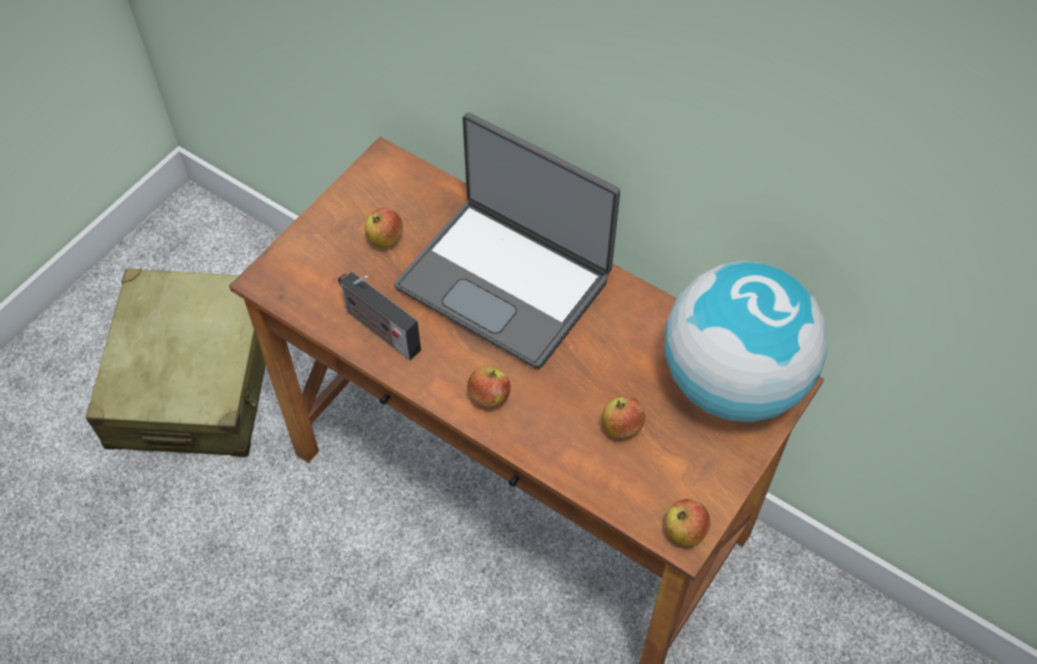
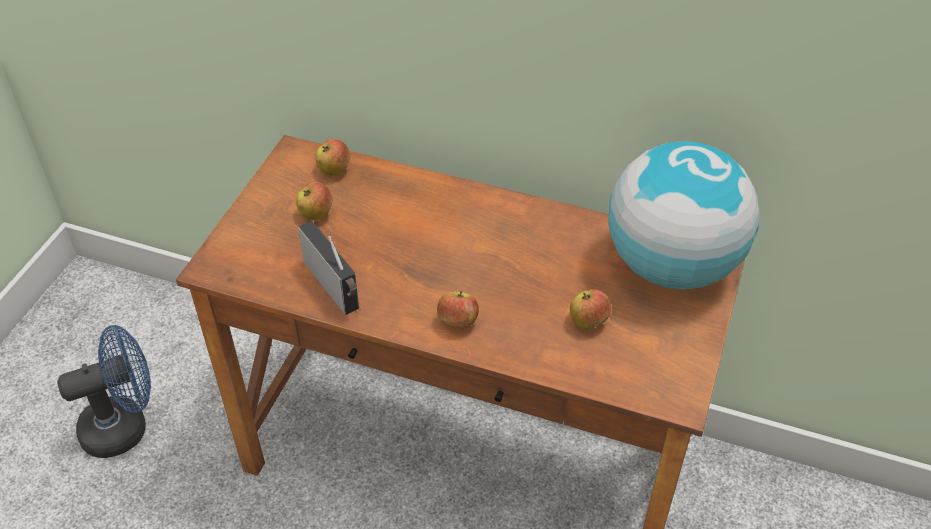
camera: 15 degrees left, 10 degrees down
beige suitcase [86,269,266,457] -> blue fan [57,325,151,458]
radio [338,272,421,360] -> radio turned 150 degrees counterclockwise [298,221,359,315]
laptop [394,113,620,369] -> none
apple [665,499,710,547] -> apple moved to [315,139,350,175]

